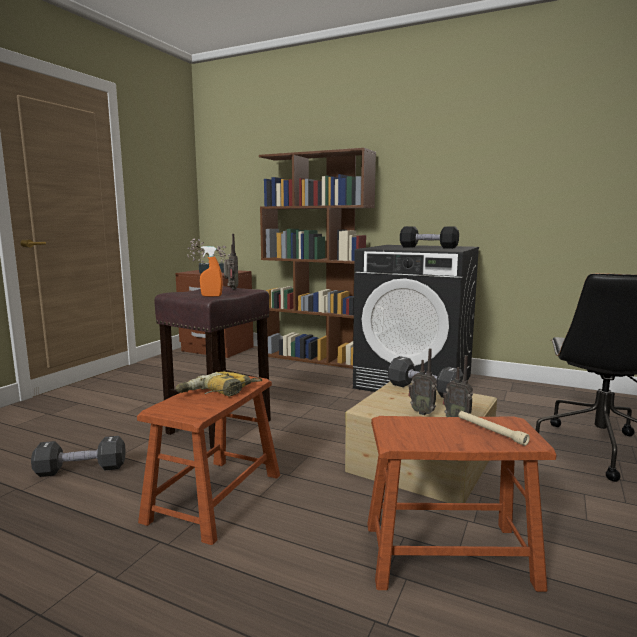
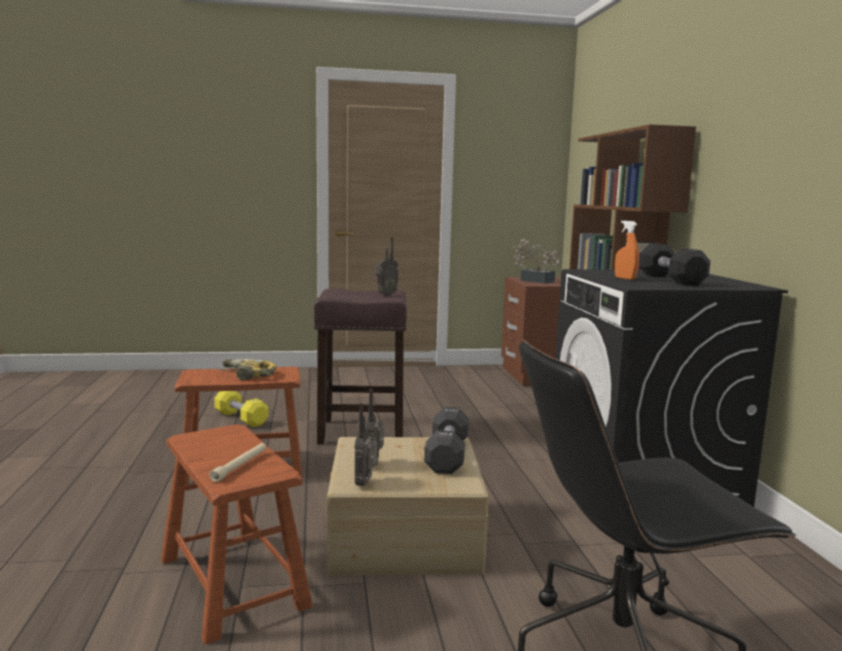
camera: 55 degrees right, 0 degrees up
black dumbbell [31,436,126,477] -> yellow dumbbell [214,391,269,427]
orange spray bottle [200,246,222,297] -> orange spray bottle moved to [615,221,639,280]

